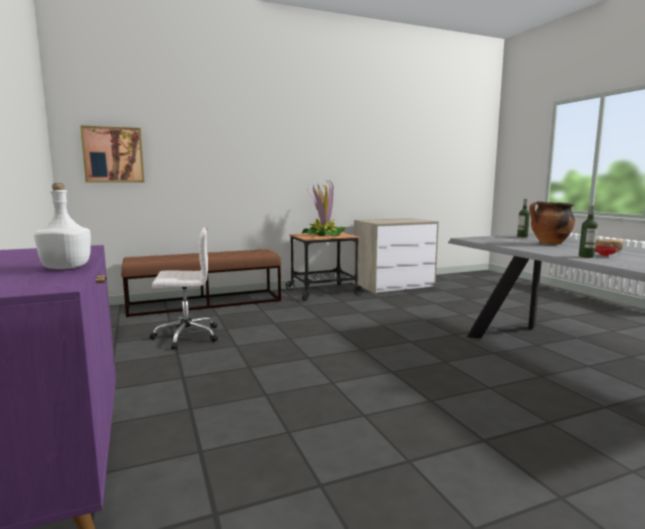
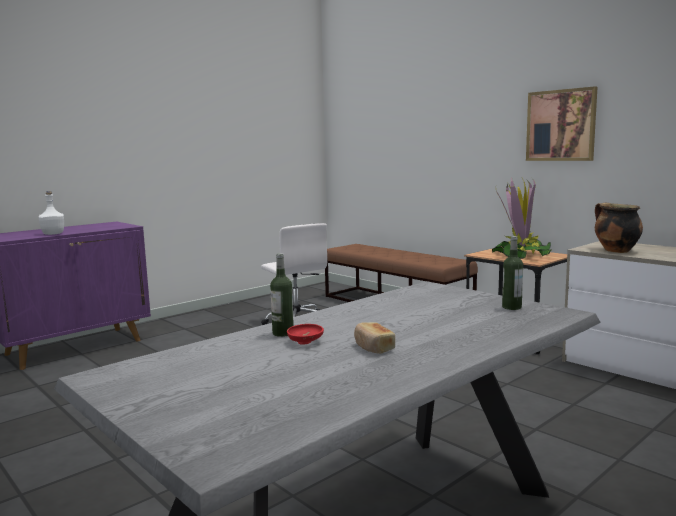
camera: 70 degrees right, 0 degrees up
picture [80,125,145,183] -> picture moved to [526,86,597,161]
cooking pot [529,201,575,244] -> cooking pot moved to [595,203,643,253]

